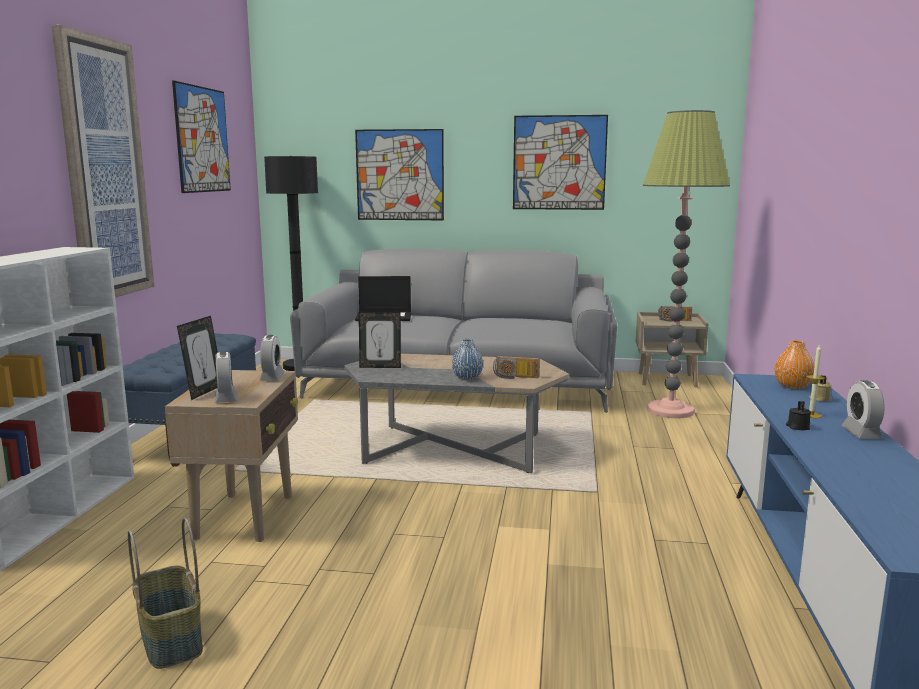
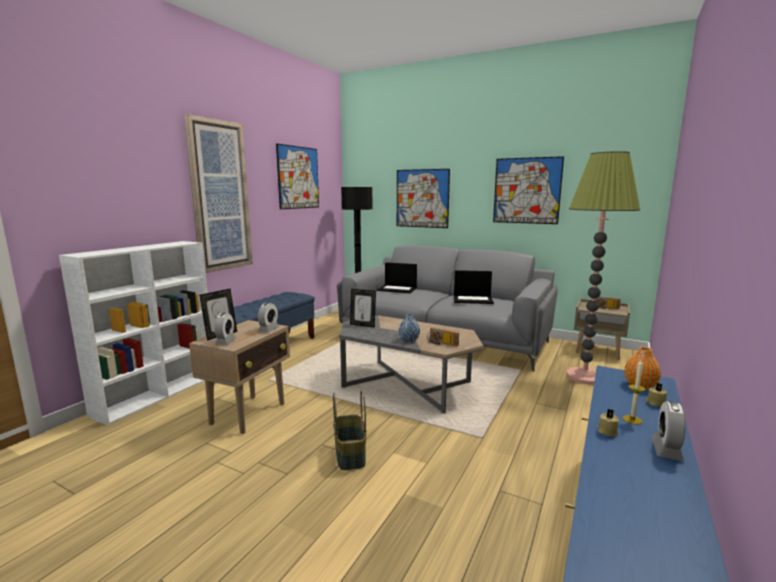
camera: 20 degrees right, 0 degrees up
basket [128,518,203,669] -> basket moved to [333,390,366,470]
black candle [786,401,811,431] -> beige candle [597,409,619,436]
none -> laptop [454,270,494,304]

